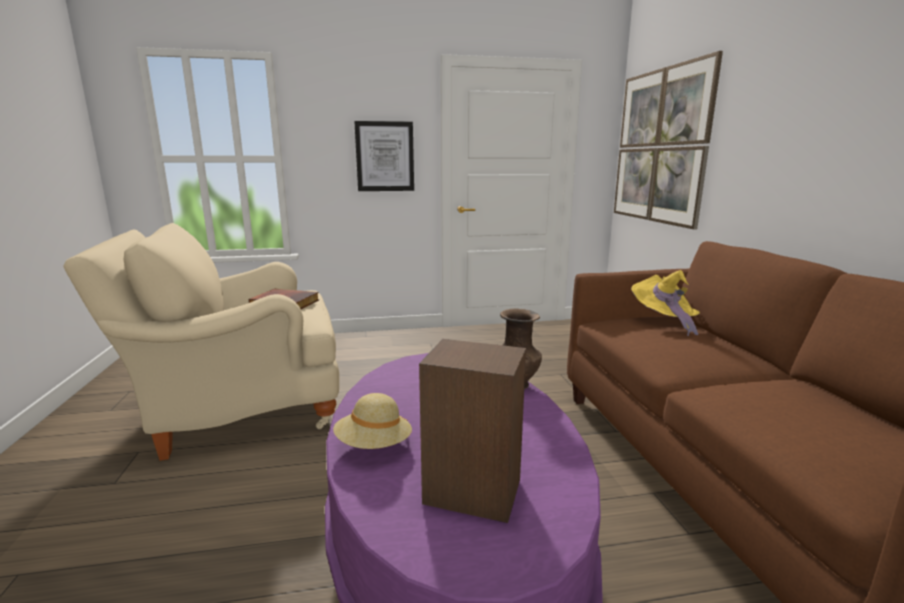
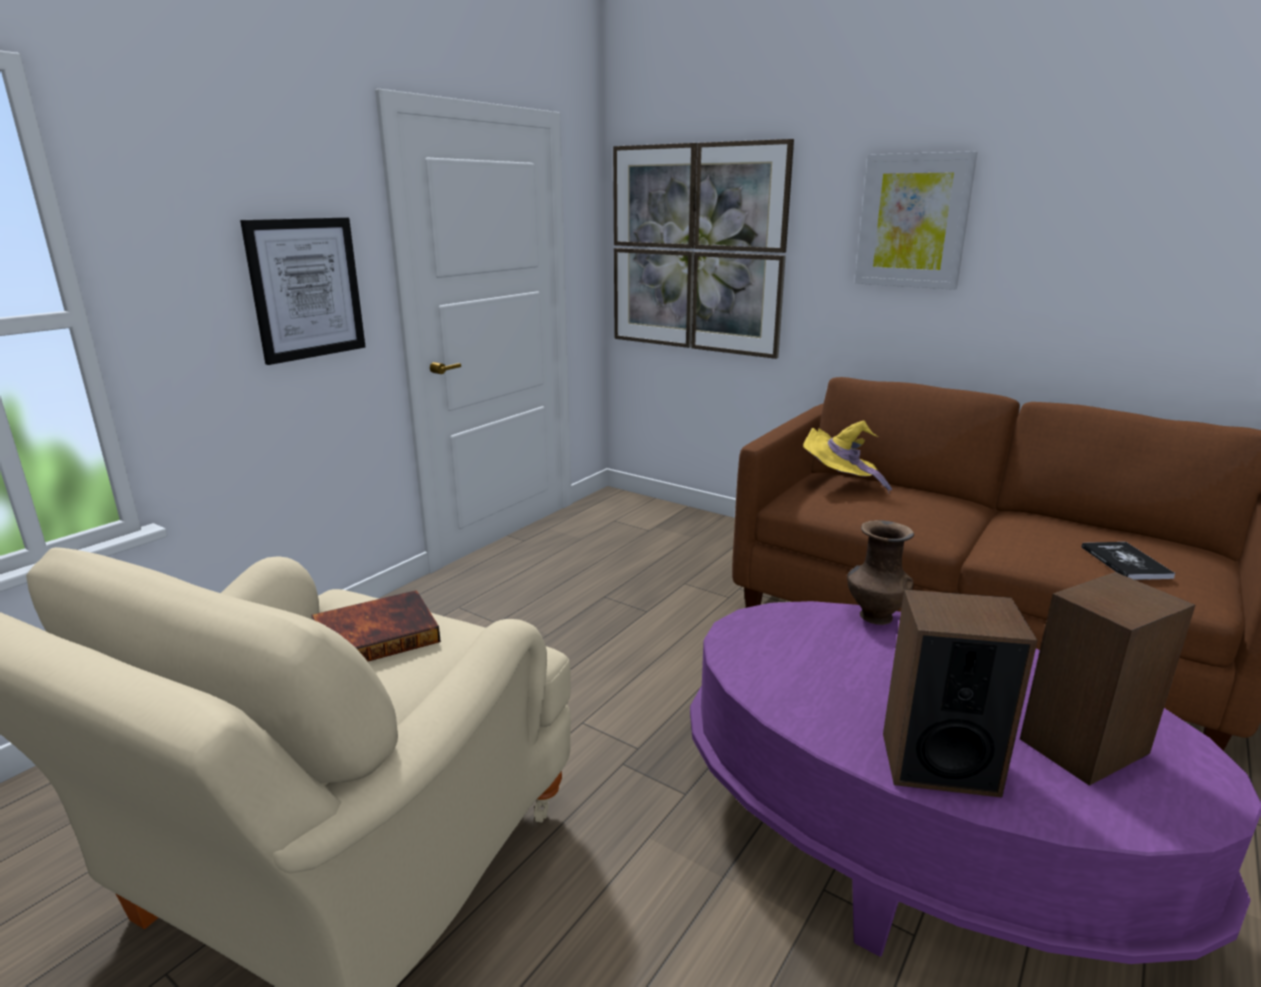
camera: 45 degrees left, 5 degrees up
beige hat [333,393,412,449] -> speaker [883,589,1038,798]
none -> picture [855,151,977,290]
none -> book [1082,542,1176,580]

